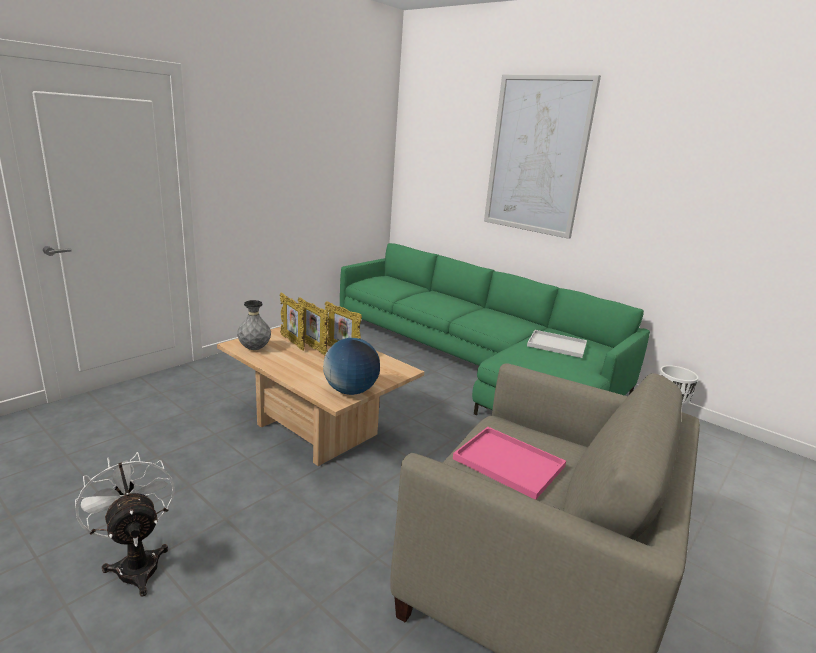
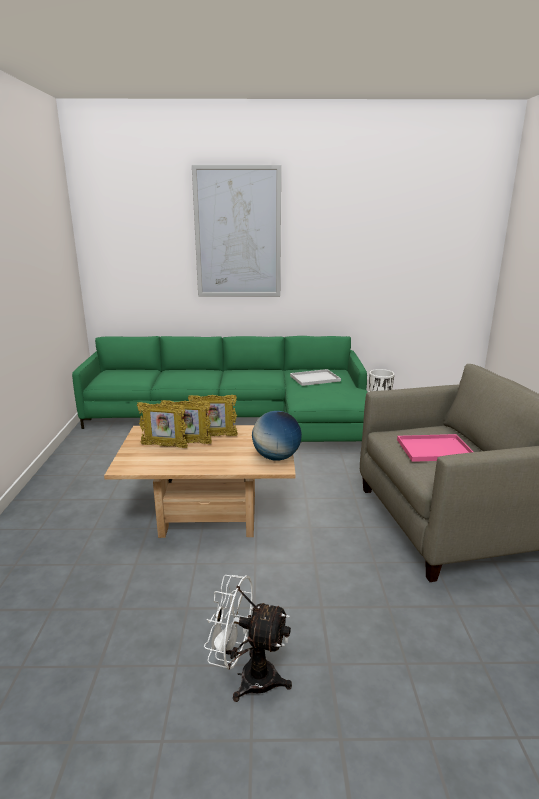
camera: 40 degrees left, 0 degrees up
grey vase [237,300,271,350] -> none

